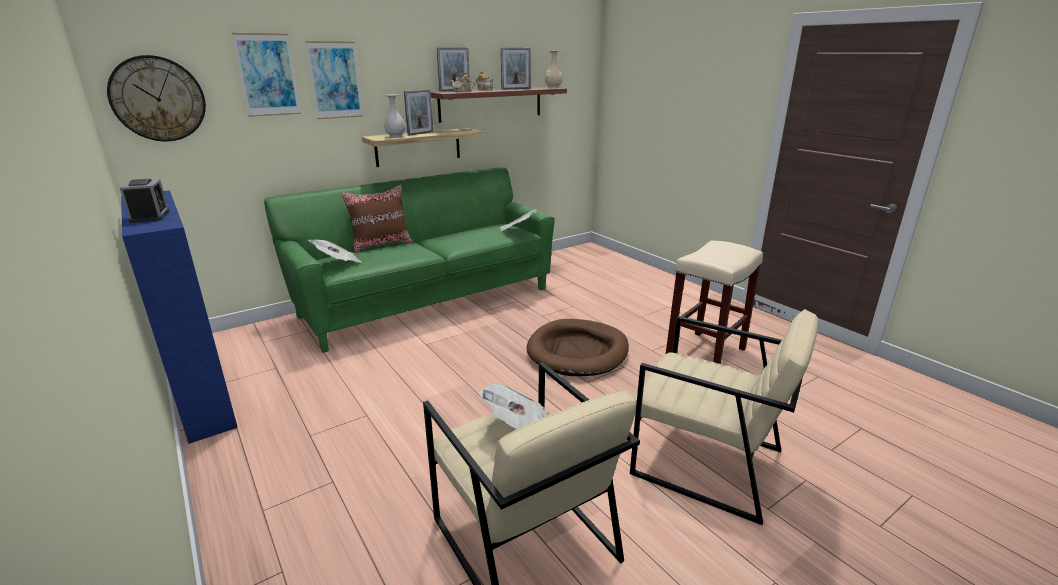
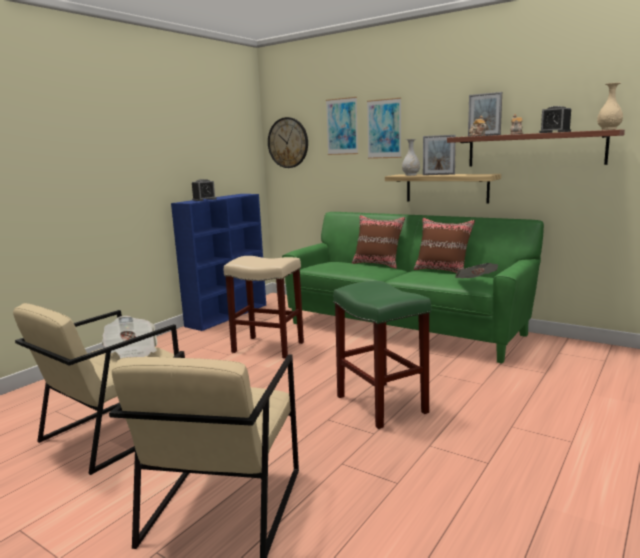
camera: 70 degrees right, 10 degrees down
newspaper [309,240,361,262] -> none
picture frame [501,48,531,90] -> alarm clock [539,106,571,133]
brown dog bed [527,319,629,376] -> green stool [333,281,431,429]
beige stool [666,241,763,364] -> beige stool moved to [224,256,304,359]
none -> brown pillow [414,218,475,273]

